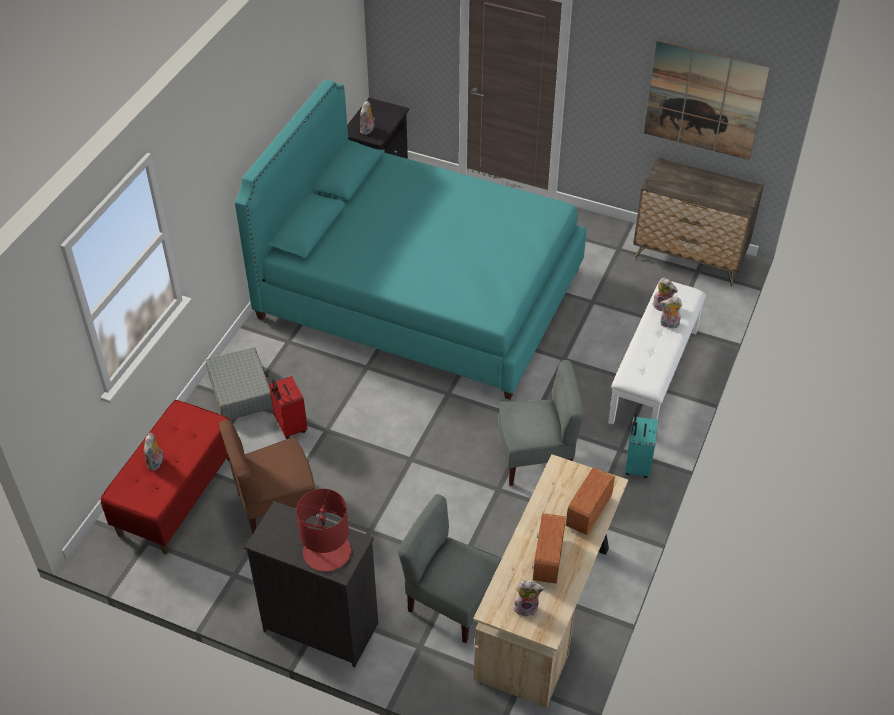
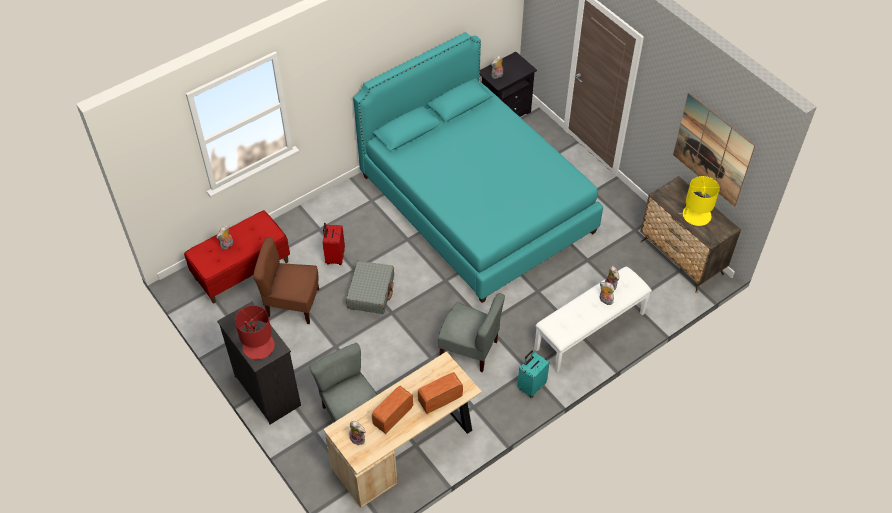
camera: 30 degrees right, 5 degrees up
grey suitcase [206,347,273,420] -> grey suitcase moved to [346,261,394,314]
none -> yellow table lamp [679,176,720,226]

